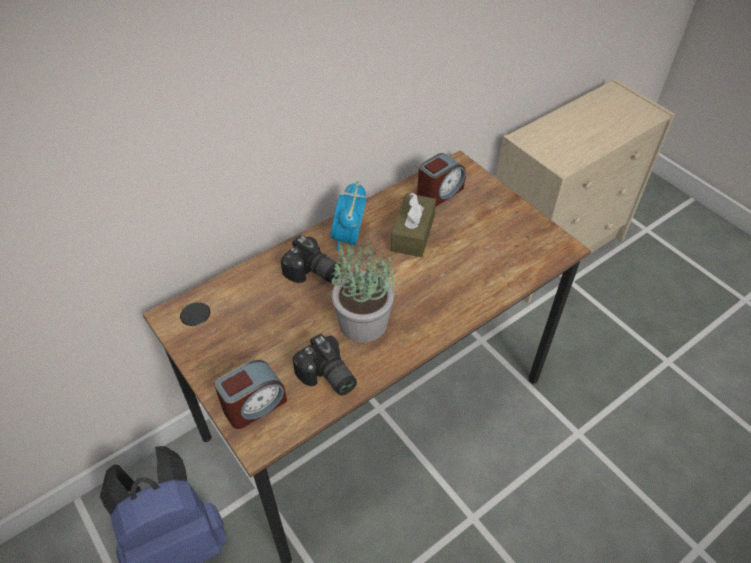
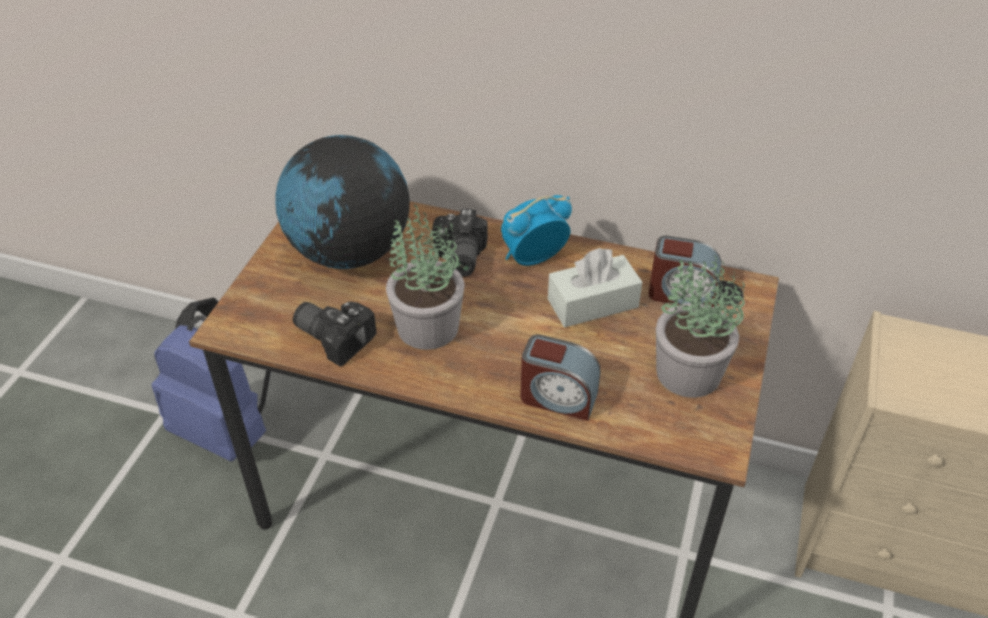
camera: 55 degrees right, 5 degrees down
alarm clock [215,360,287,429] -> alarm clock moved to [521,334,601,421]
camera [292,333,357,396] -> camera turned 105 degrees clockwise [293,302,377,366]
brown tissue box [391,192,436,257] -> white tissue box [548,248,642,327]
none -> globe [275,135,410,269]
none -> potted plant [656,256,745,398]

